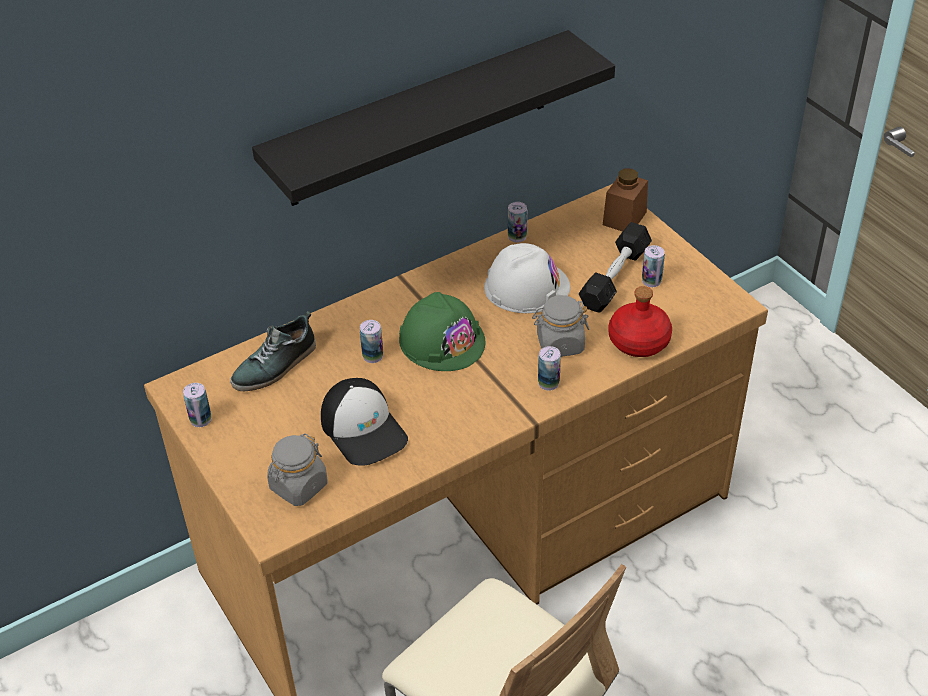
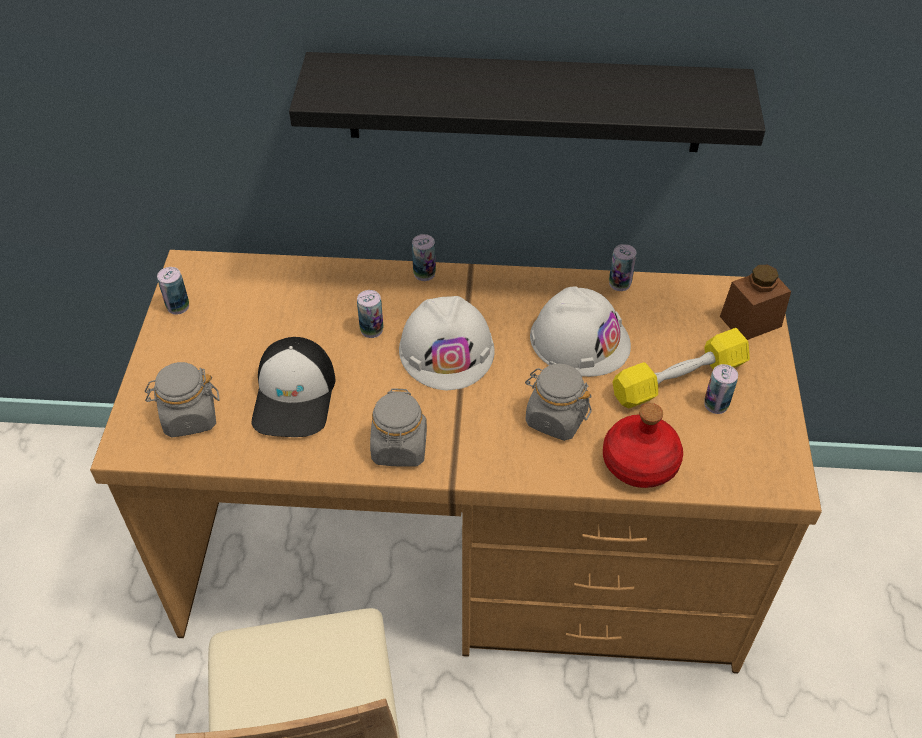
camera: 35 degrees right, 5 degrees up
shoe [230,311,316,391] -> none
green hard hat [399,292,485,371] -> white hard hat [399,296,495,390]
can [538,346,561,391] -> can moved to [412,234,436,281]
black dumbbell [579,222,652,313] -> yellow dumbbell [613,328,750,408]
none -> grey jar [370,388,427,467]

